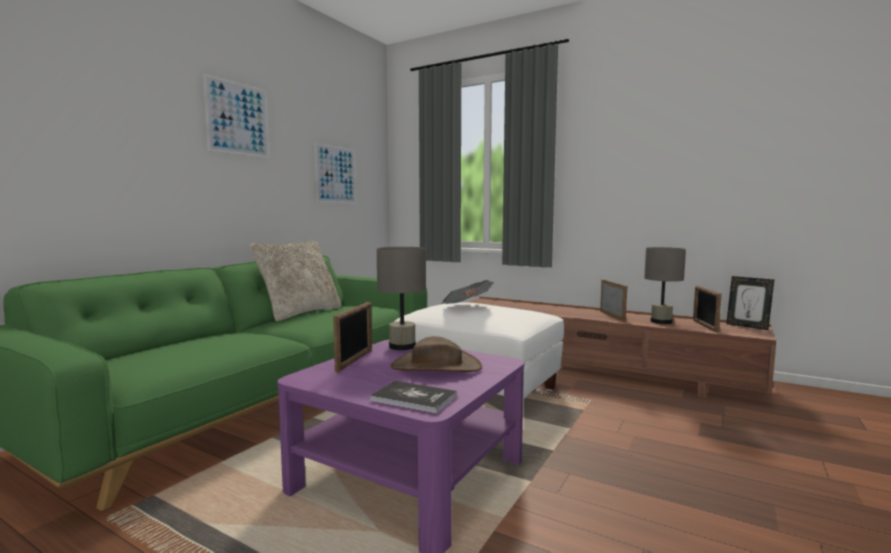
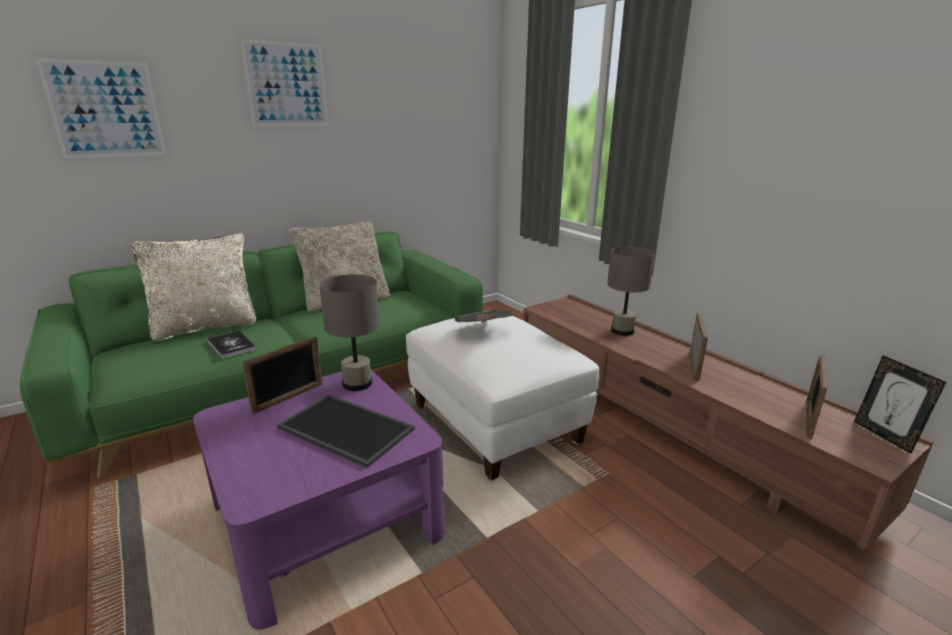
camera: 25 degrees right, 15 degrees up
picture [315,143,356,204] -> picture moved to [35,58,166,159]
book [370,381,457,414] -> book moved to [207,331,256,359]
brown hat [391,336,482,372] -> tray [277,394,415,468]
grey table lamp [645,247,686,324] -> grey table lamp moved to [607,246,655,336]
none -> beige pillow [131,233,256,342]

